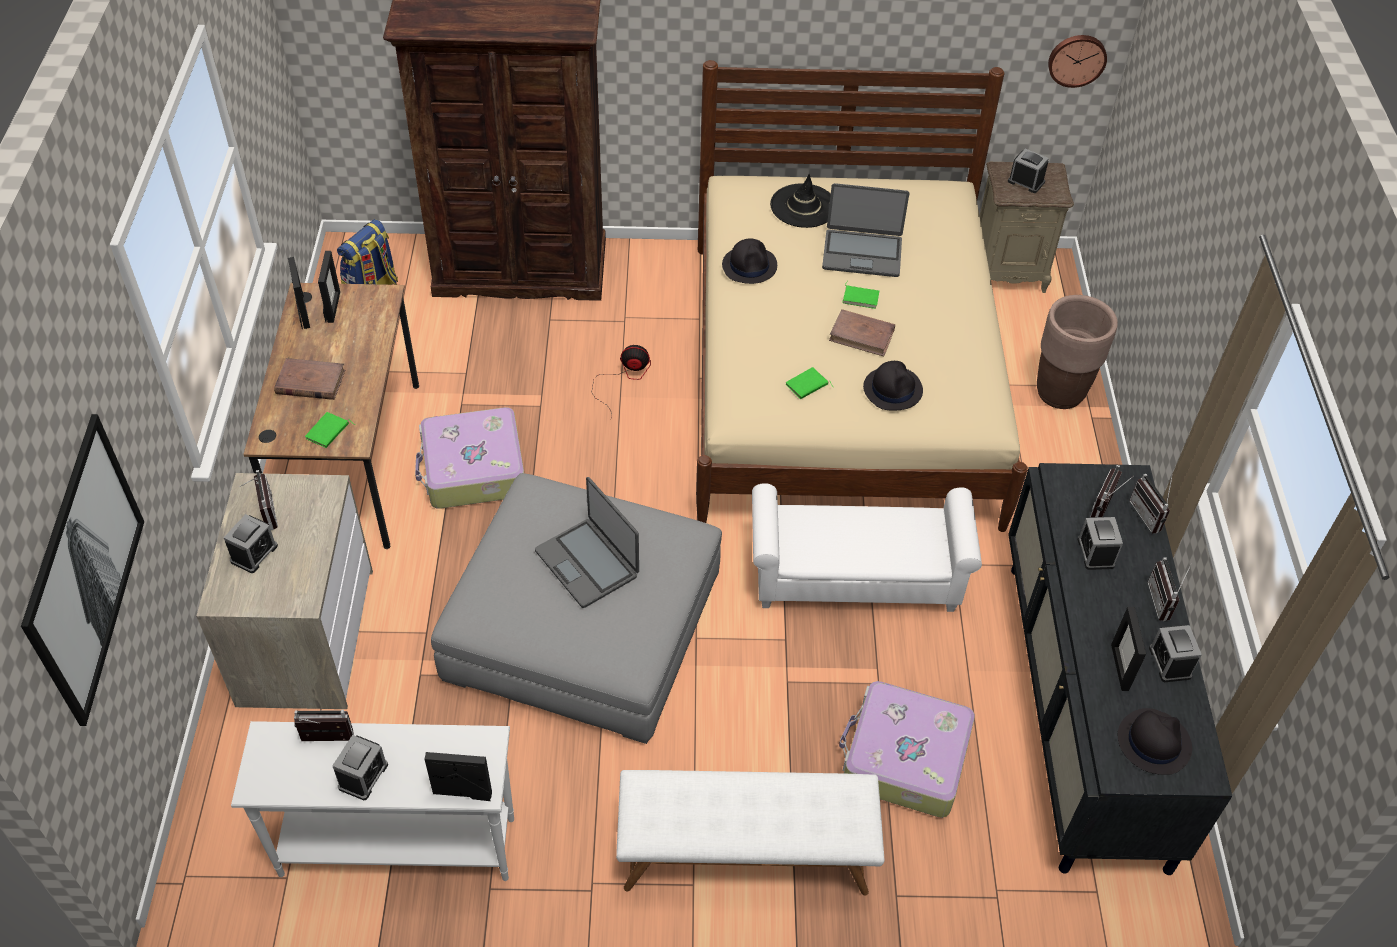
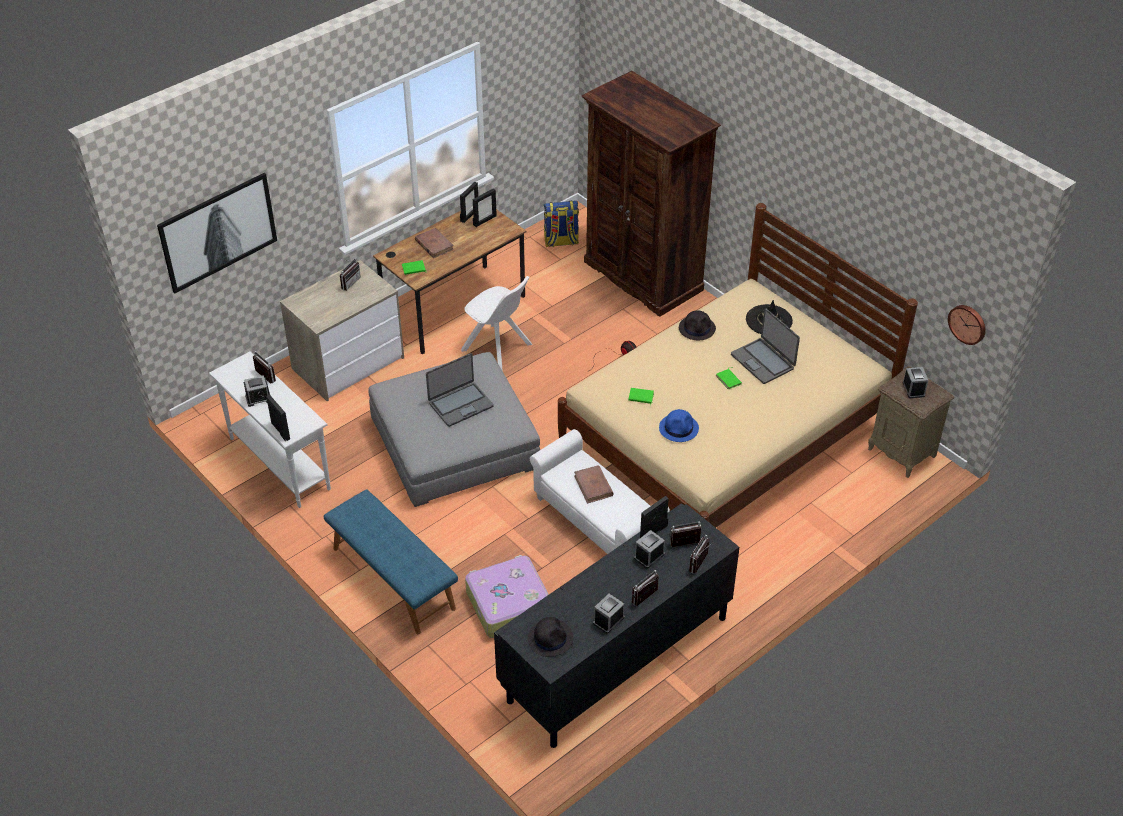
camera: 50 degrees right, 5 degrees down
alarm clock [224,514,278,573] -> none
suitcase [415,407,524,509] -> white chair [461,276,532,371]
laptop [535,477,639,608] -> laptop turned 135 degrees counterclockwise [426,353,494,427]
white bench [616,770,885,896] -> blue bench [324,490,458,634]
brown book [829,309,895,357] -> brown book moved to [574,465,614,504]
black hat [863,361,923,410] -> blue hat [659,409,699,442]
brown planter [1037,295,1118,409] -> none
picture frame [1111,607,1146,691] -> picture frame moved to [640,496,669,538]

